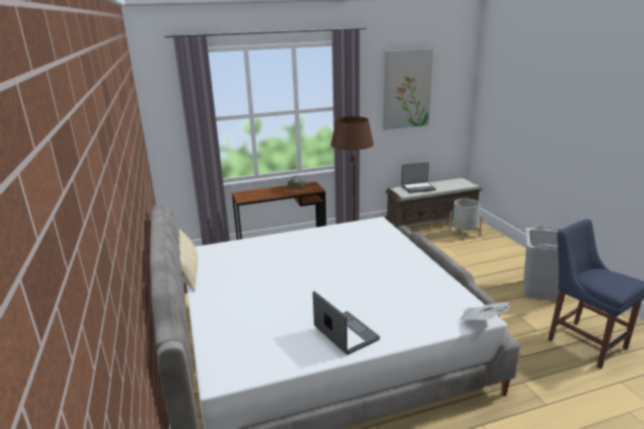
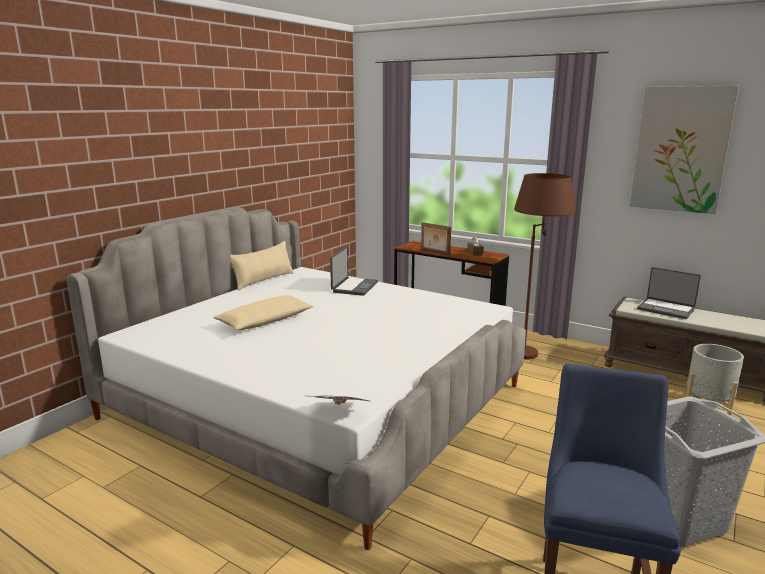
camera: 50 degrees right, 5 degrees down
laptop [313,291,380,355] -> laptop moved to [330,247,378,296]
none -> beige pillow [213,295,314,330]
none -> picture frame [421,222,451,255]

